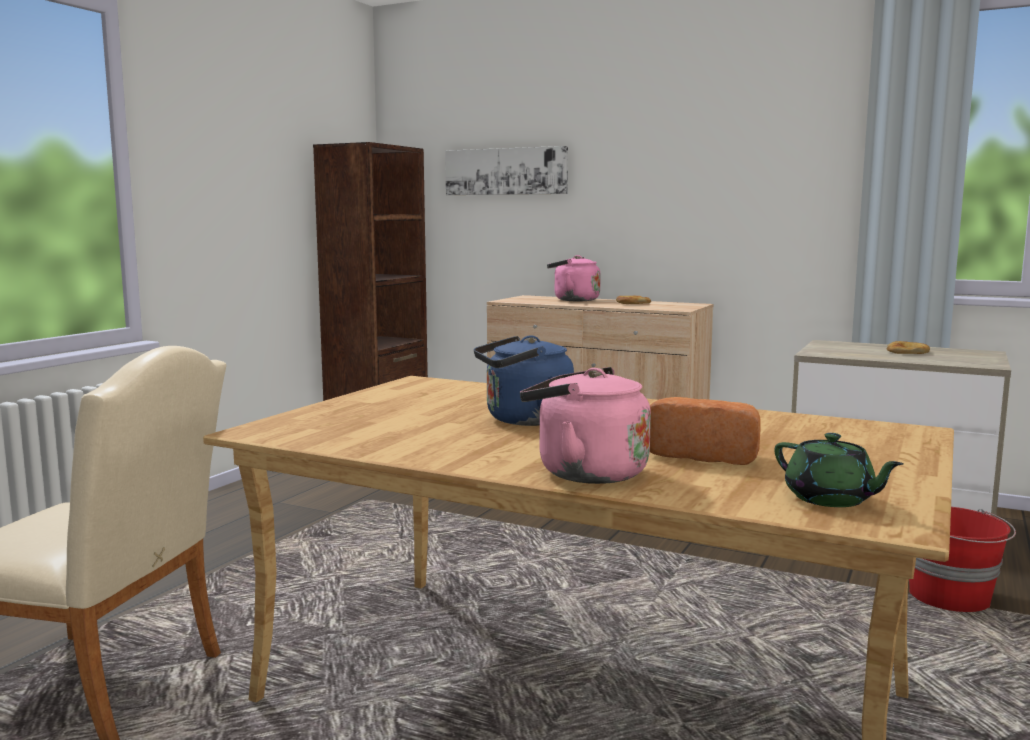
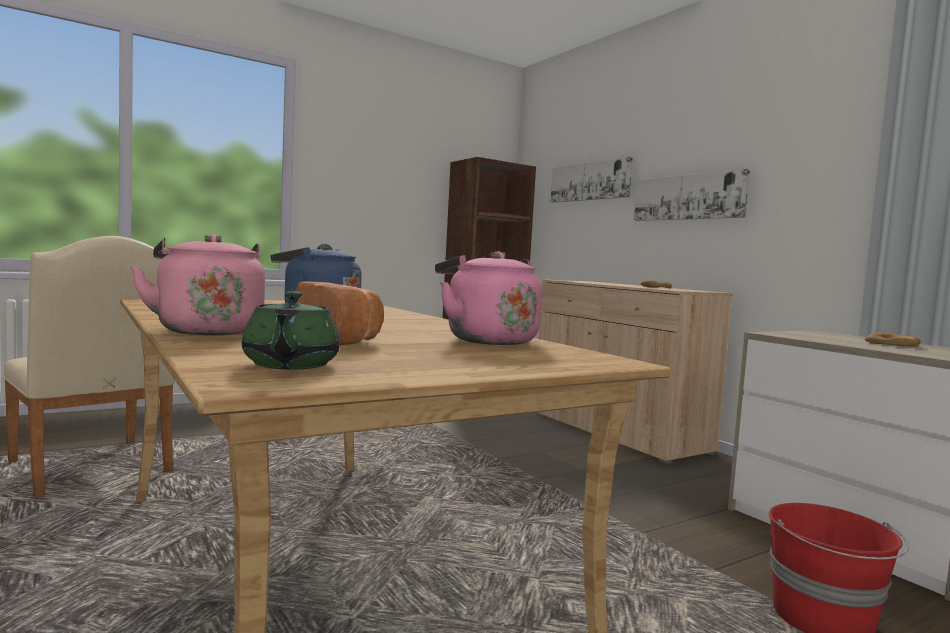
camera: 30 degrees right, 5 degrees down
pink kettle [547,255,601,301] -> pink kettle moved to [435,251,542,345]
none -> picture [634,169,750,221]

